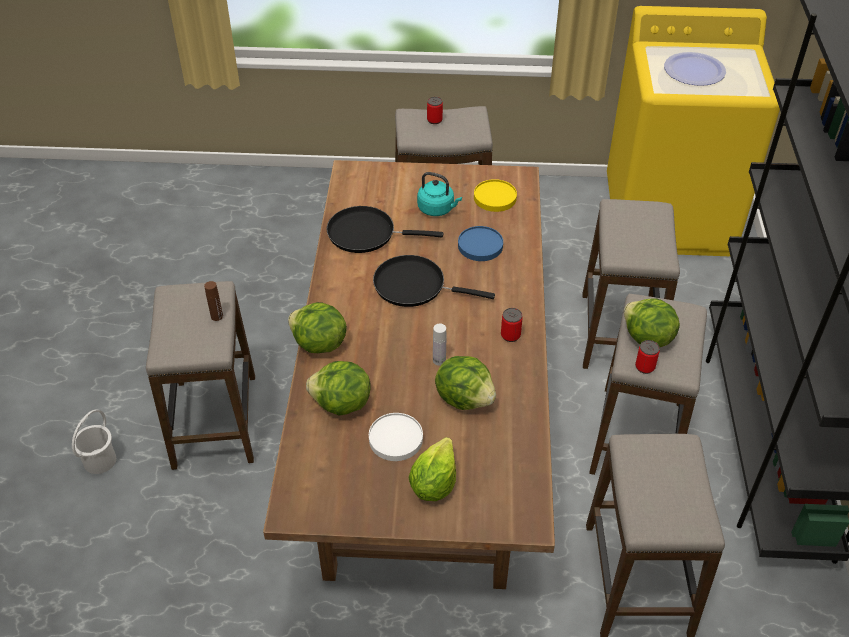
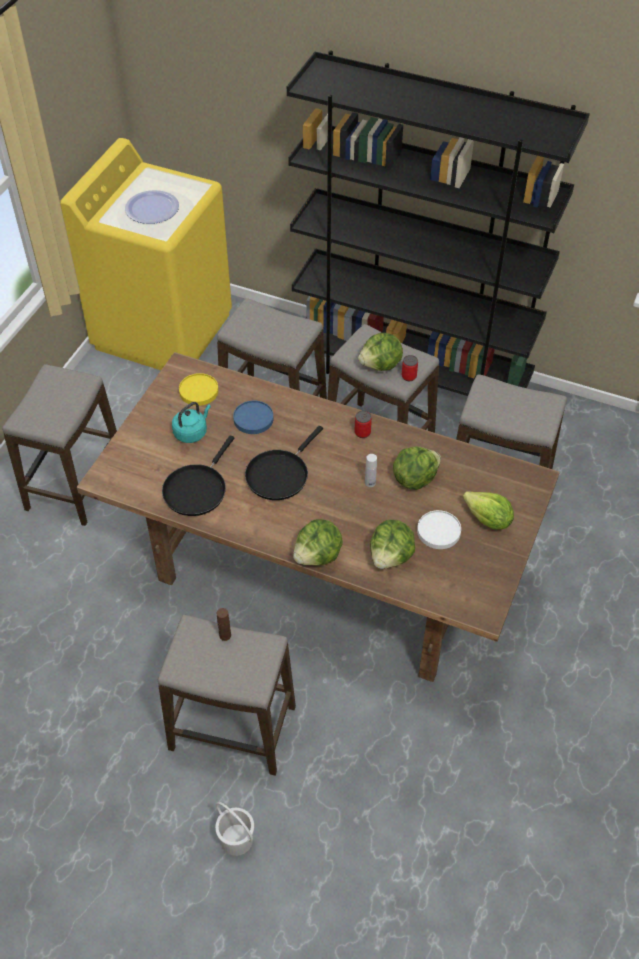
camera: 70 degrees left, 5 degrees up
can [427,97,443,124] -> none

